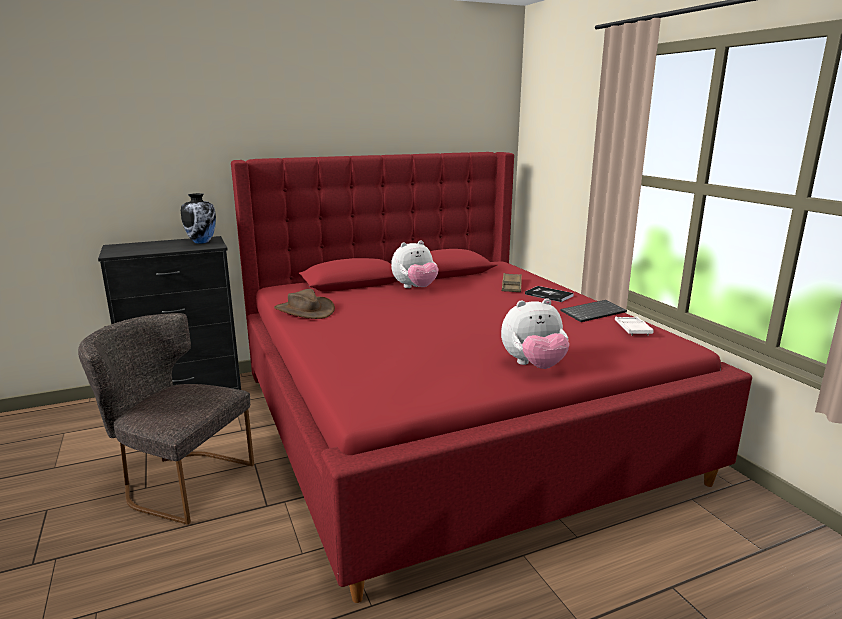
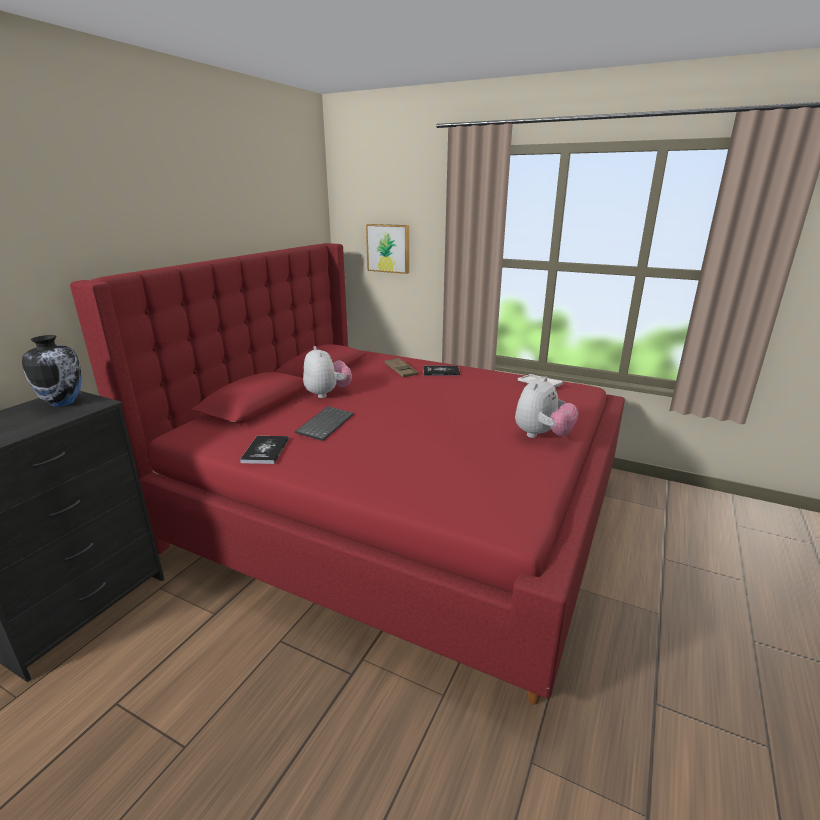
camera: 40 degrees left, 5 degrees up
grey chair [78,313,254,525] -> none
brown hat [274,289,335,319] -> book [240,436,289,464]
plush toy [391,241,438,288] -> plush toy turned 45 degrees counterclockwise [303,346,352,398]
keyboard [560,300,627,322] -> keyboard moved to [295,406,354,441]
none -> picture [366,224,409,274]

